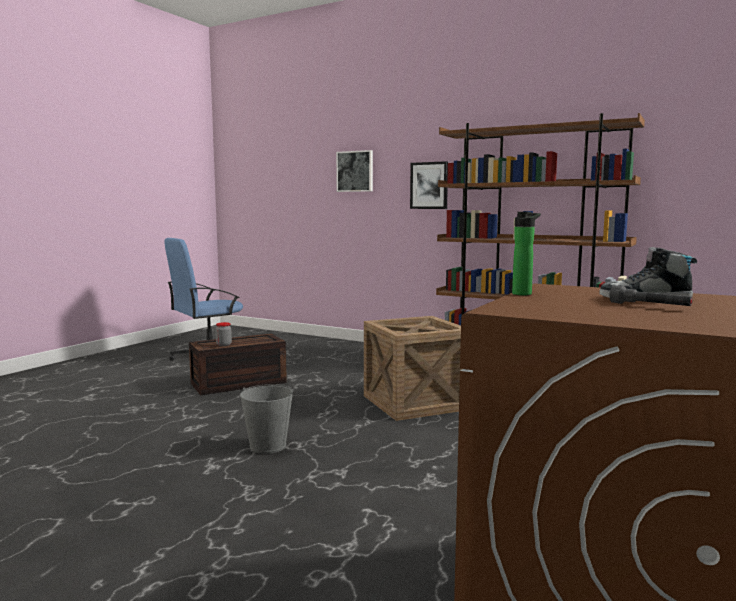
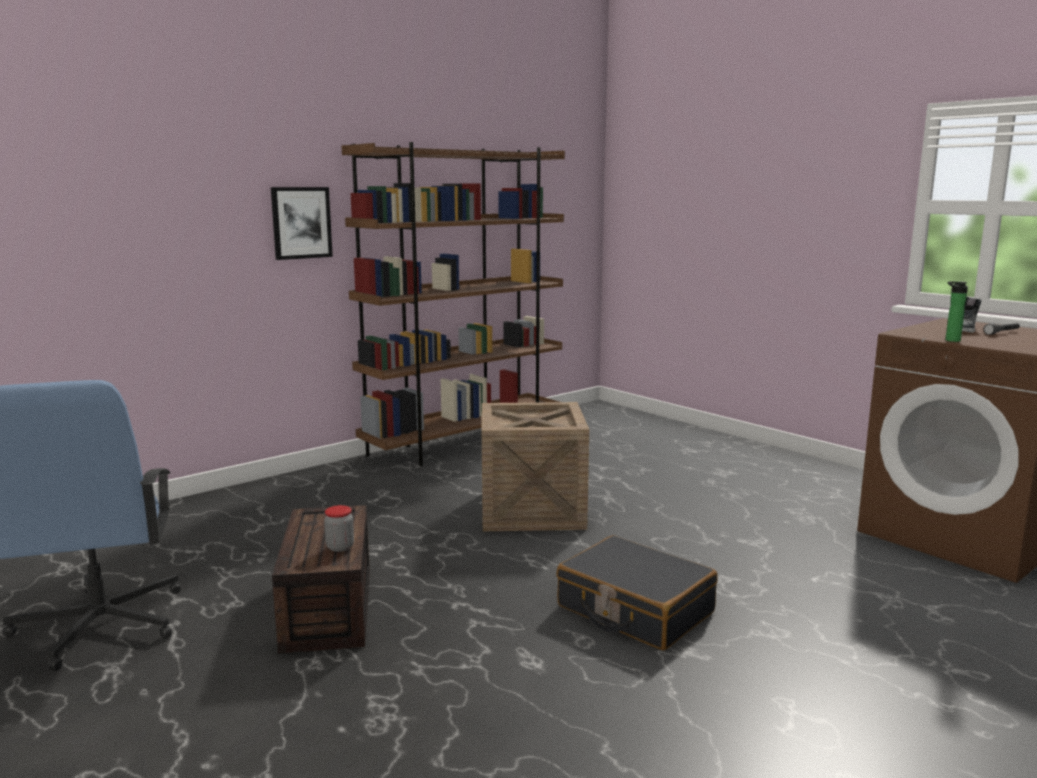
camera: 70 degrees left, 5 degrees up
grey bucket [240,384,293,454] -> black suitcase [556,535,717,650]
picture [336,150,373,192] -> none

